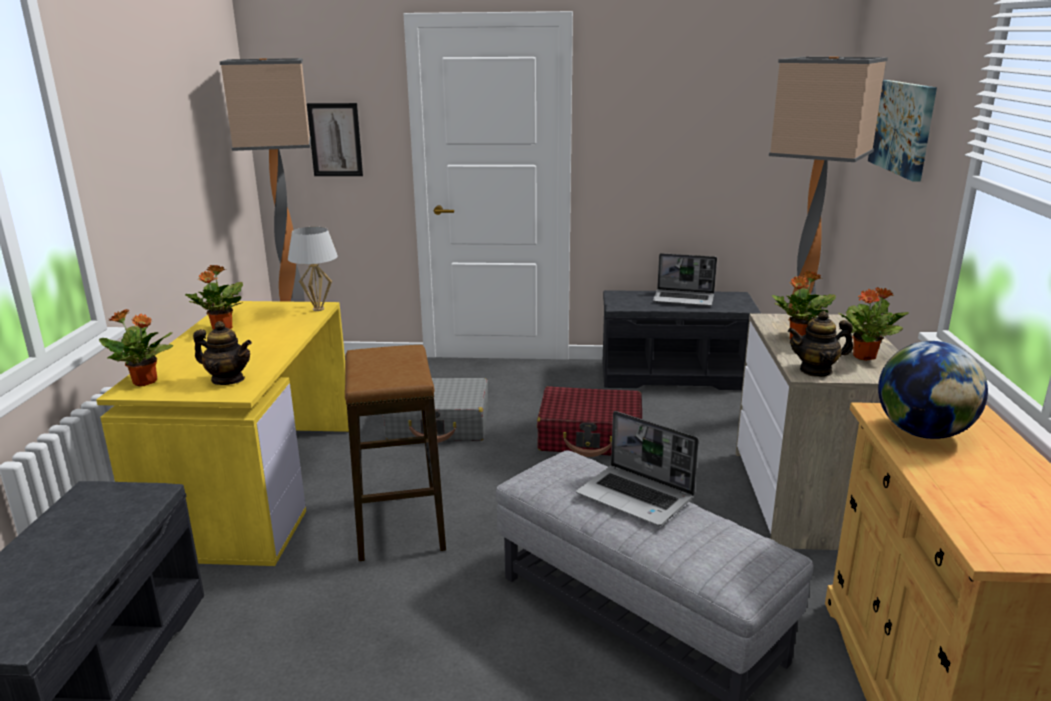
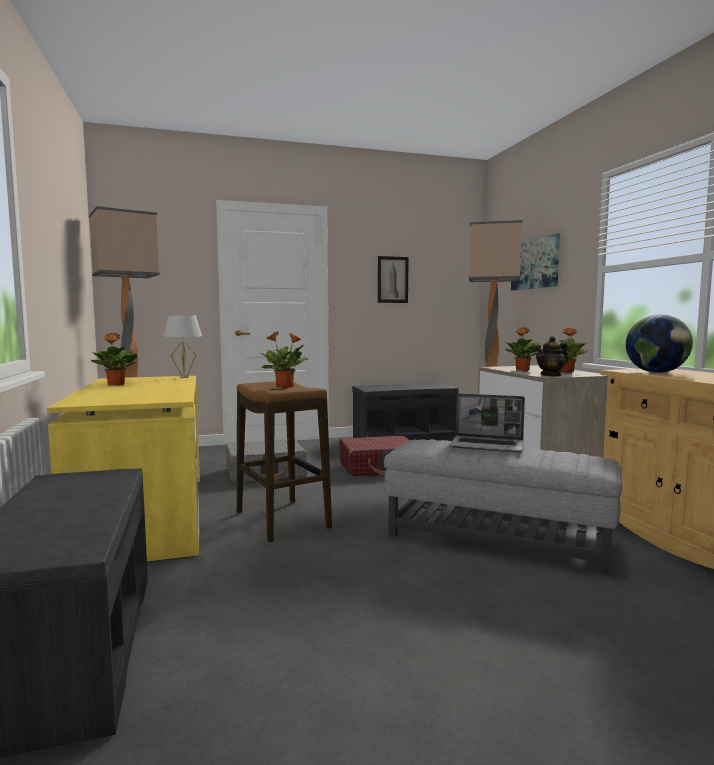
camera: 20 degrees left, 15 degrees down
potted plant [99,309,173,386] -> potted plant moved to [259,331,309,388]
teapot [193,321,252,385] -> none
picture [307,103,363,176] -> picture moved to [378,256,409,303]
laptop [653,253,717,306] -> none

